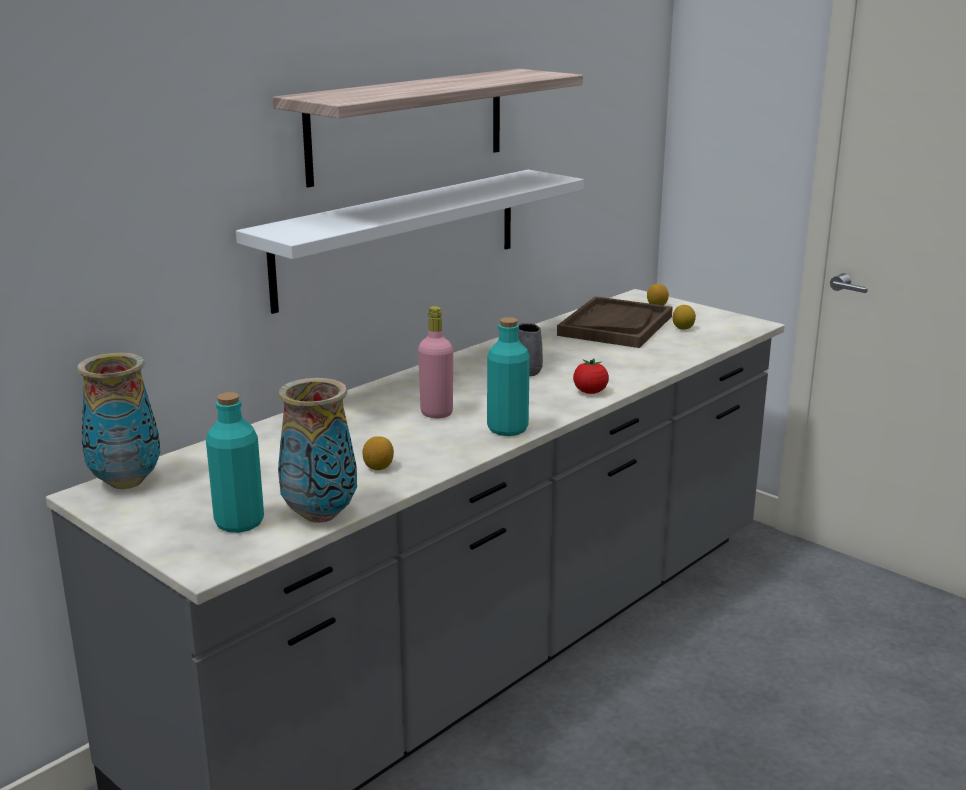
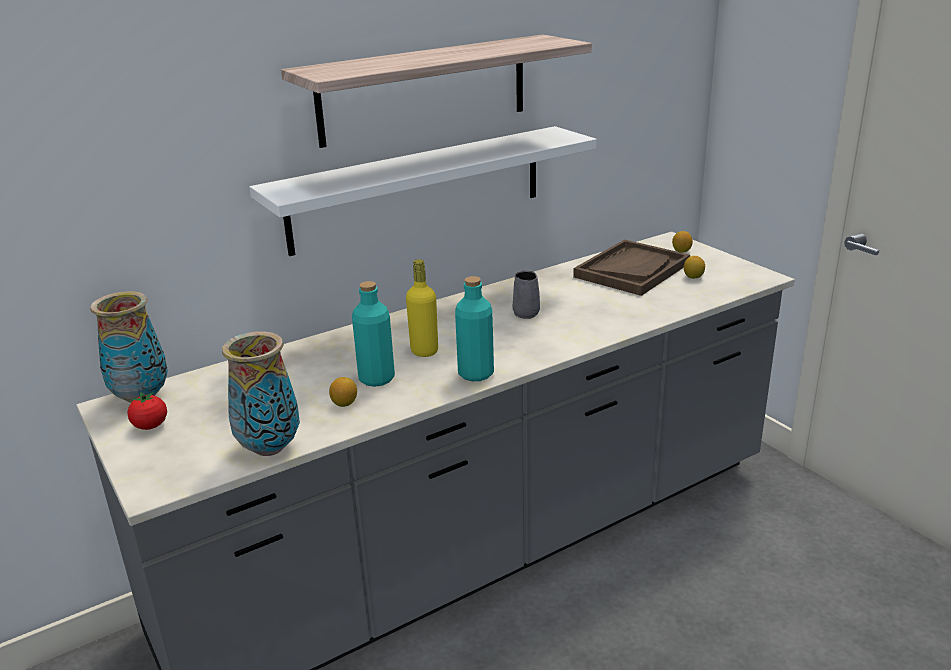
camera: 15 degrees right, 5 degrees up
turquoise bottle [206,392,264,533] -> turquoise bottle moved to [352,281,395,387]
pink bottle [418,306,453,418] -> yellow bottle [406,259,438,357]
tomato [573,358,609,394] -> tomato moved to [127,392,167,430]

